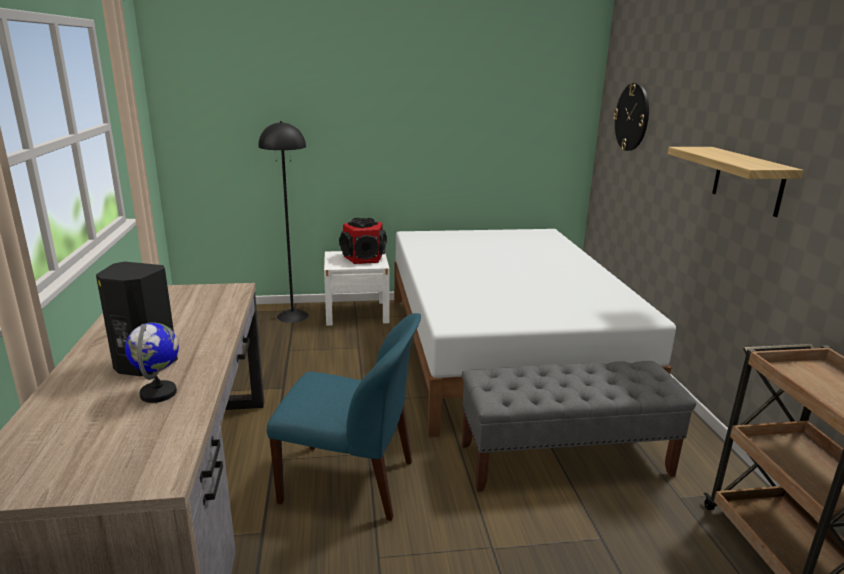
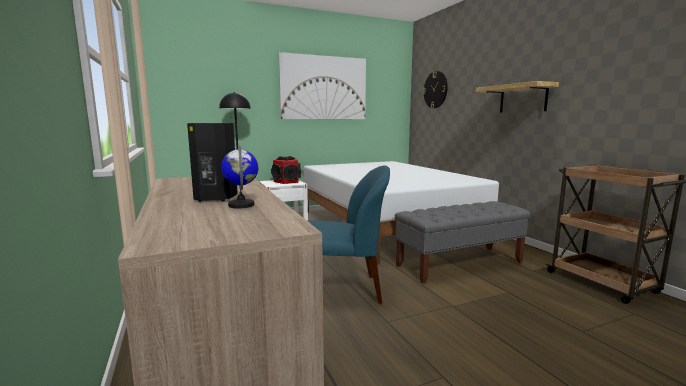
camera: 15 degrees left, 10 degrees down
none -> picture [278,52,366,119]

